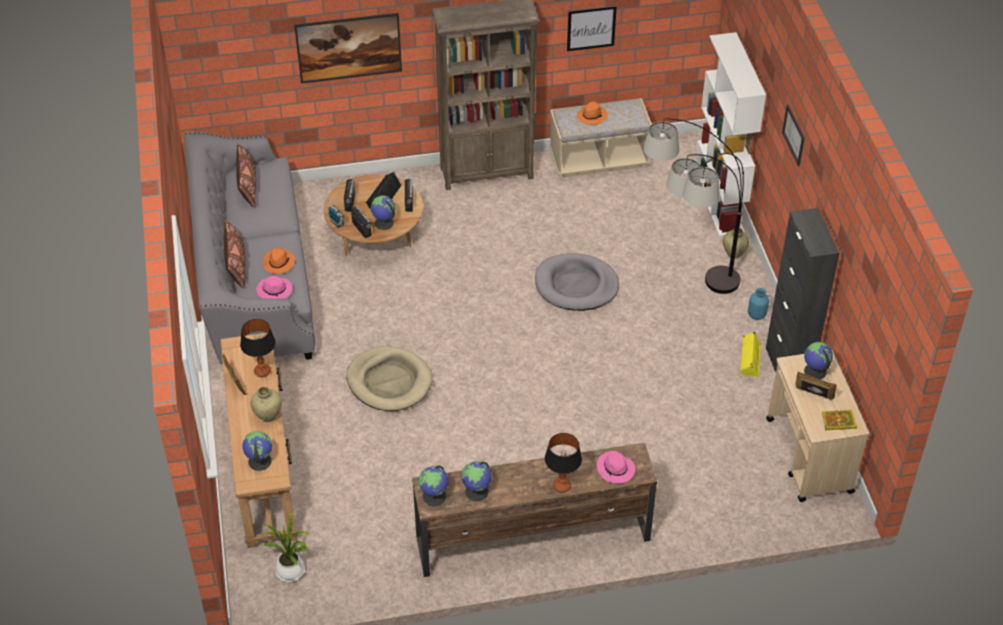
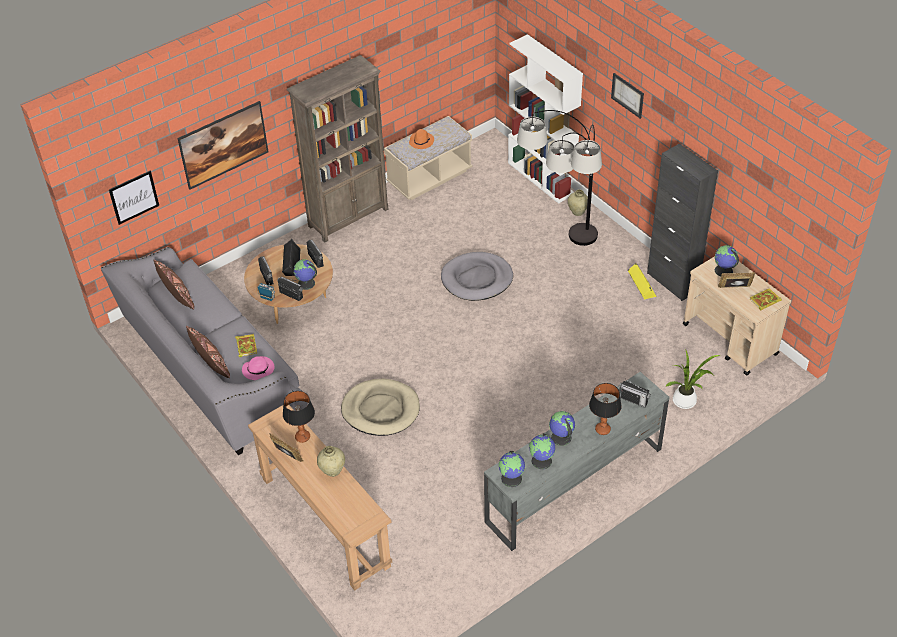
camera: 25 degrees left, 0 degrees up
globe [242,431,272,471] -> globe moved to [549,411,575,446]
potted plant [262,512,309,582] -> potted plant moved to [665,349,720,409]
orange hat [263,247,295,274] -> book [235,334,257,357]
brown tv stand [412,443,657,577] -> grey tv stand [484,372,670,551]
picture [567,6,617,51] -> picture moved to [109,171,159,225]
pink hat [597,451,635,483] -> radio [619,379,651,408]
blue vase [748,288,769,320] -> none

